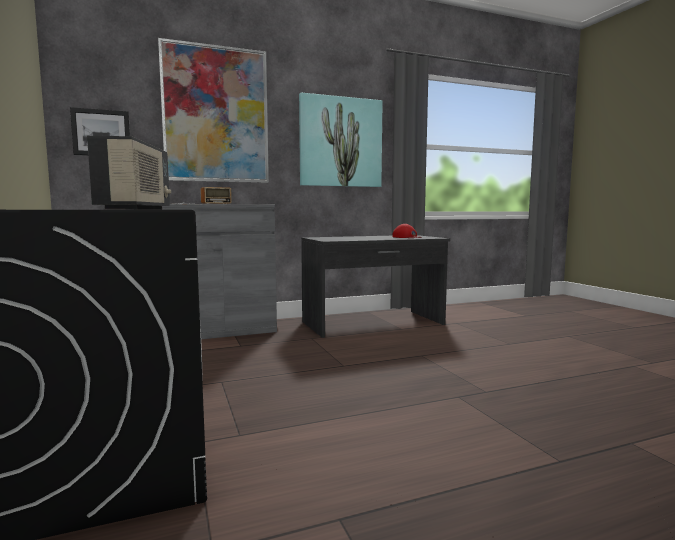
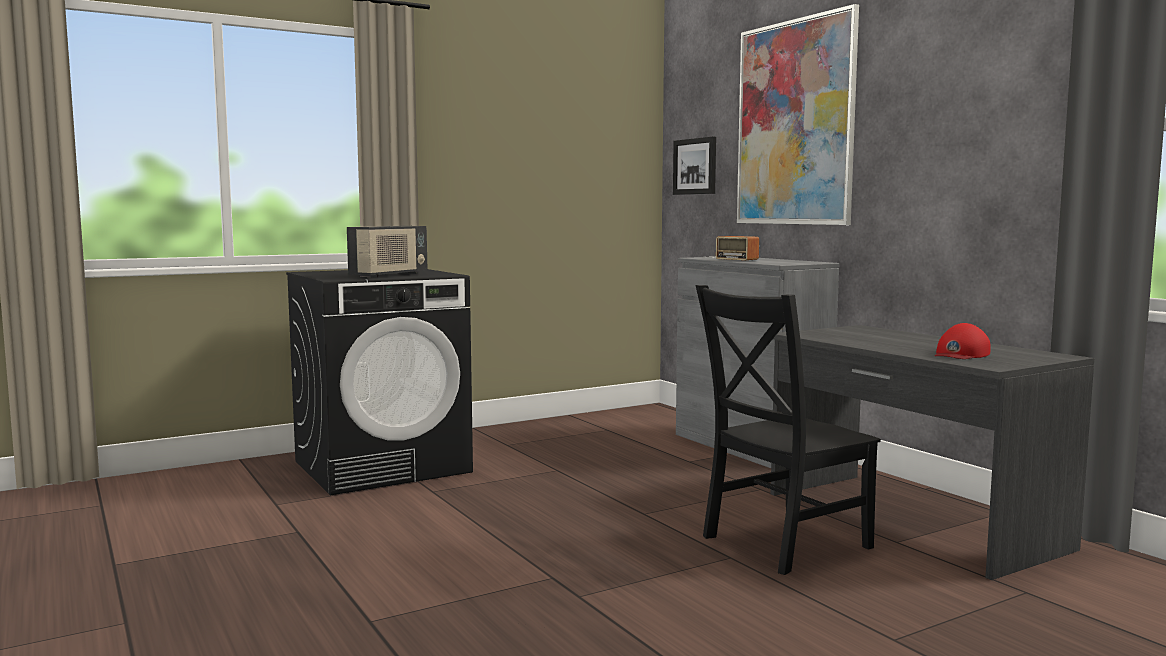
camera: 80 degrees right, 0 degrees up
radio [87,136,171,209] -> radio turned 45 degrees counterclockwise [347,226,427,278]
picture [299,93,383,187] -> none
none -> black chair [696,285,881,575]

